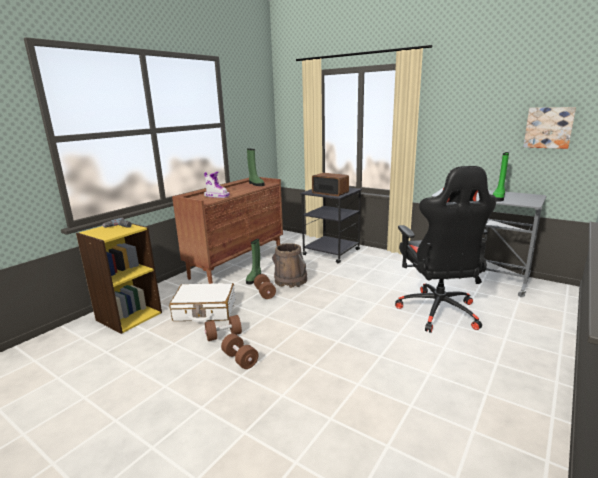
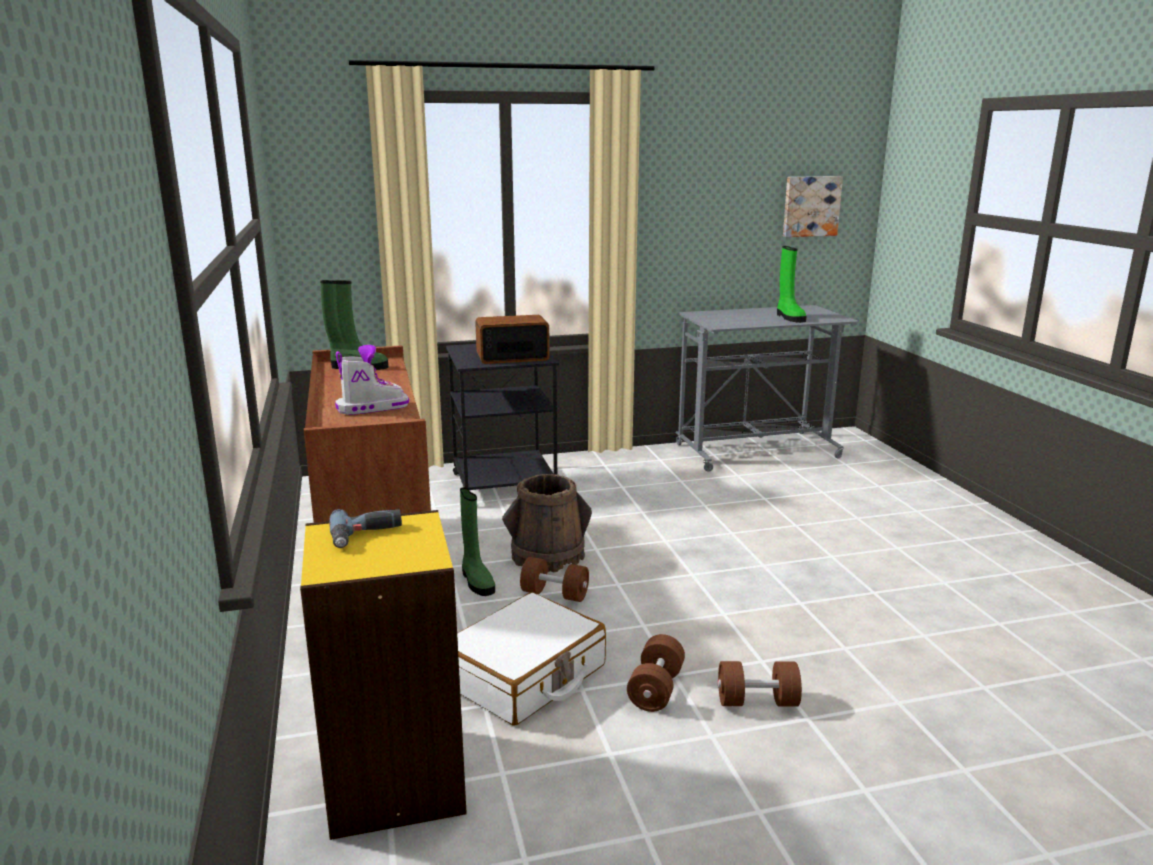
camera: 50 degrees left, 0 degrees up
black office chair [395,166,496,333] -> none

